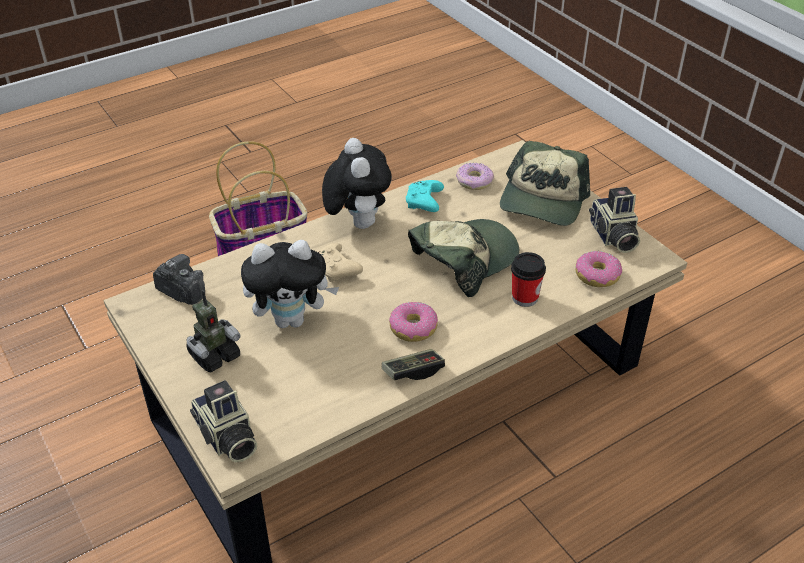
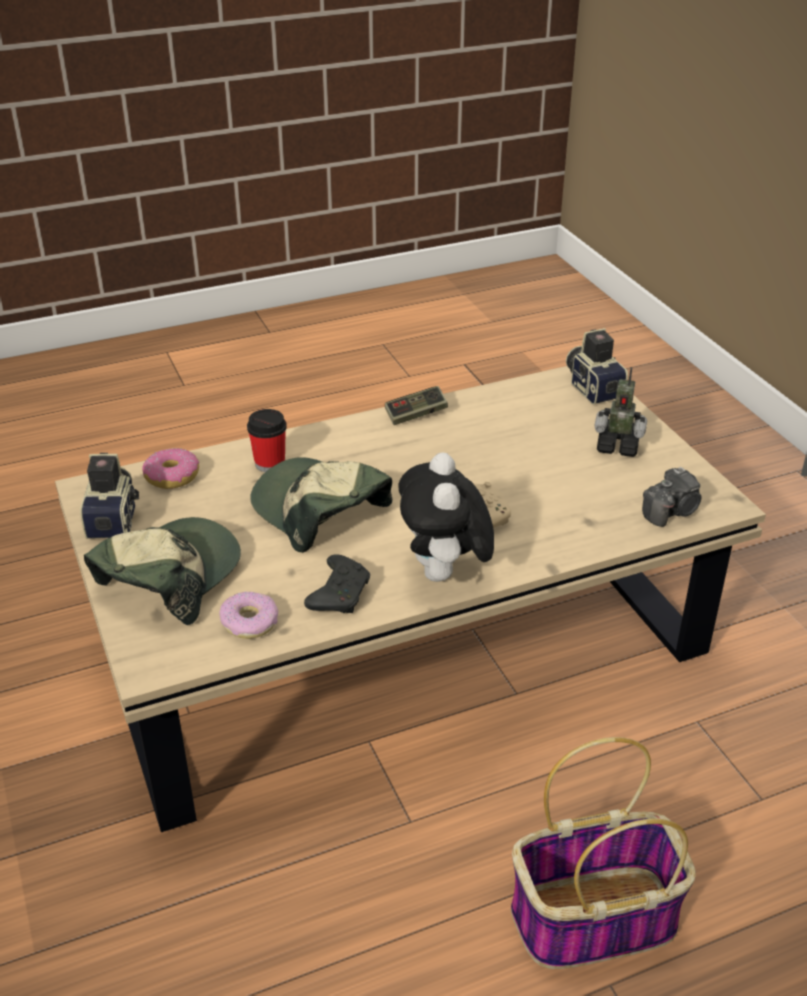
camera: 170 degrees left, 5 degrees down
camera [153,254,205,305] -> camera turned 75 degrees counterclockwise [642,467,702,527]
toy robot [186,290,241,372] -> toy robot turned 135 degrees counterclockwise [595,367,647,457]
plush toy [241,240,339,328] -> none
donut [389,302,438,342] -> none
turquoise game controller [406,180,444,212] -> black game controller [304,554,370,613]
cap [408,219,519,297] -> cap turned 75 degrees clockwise [250,457,392,553]

